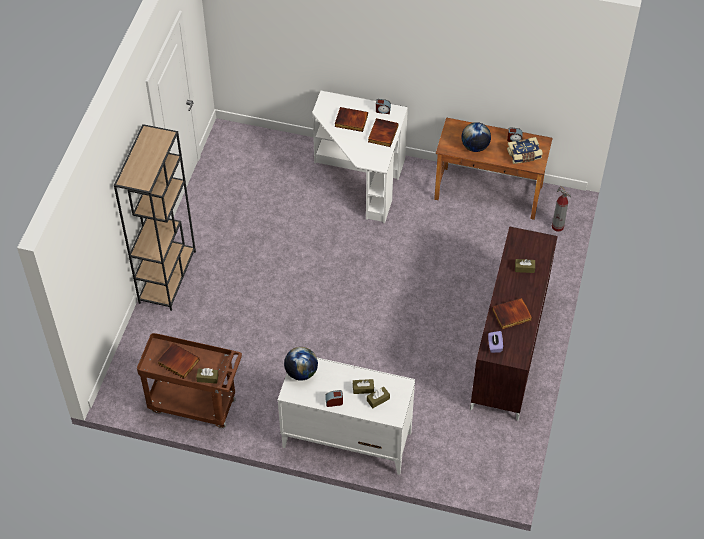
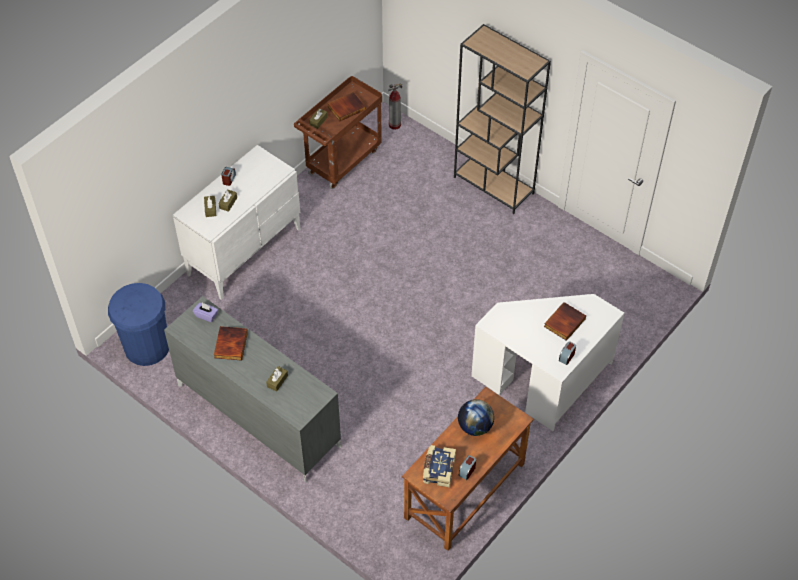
camera: 115 degrees right, 0 degrees up
globe [284,347,318,381] -> none
book [368,118,398,147] -> none
brown dresser [470,226,558,421] -> grey dresser [164,296,341,483]
fire extinguisher [552,185,571,232] -> fire extinguisher moved to [388,83,402,130]
none -> blue trash can [108,283,169,366]

